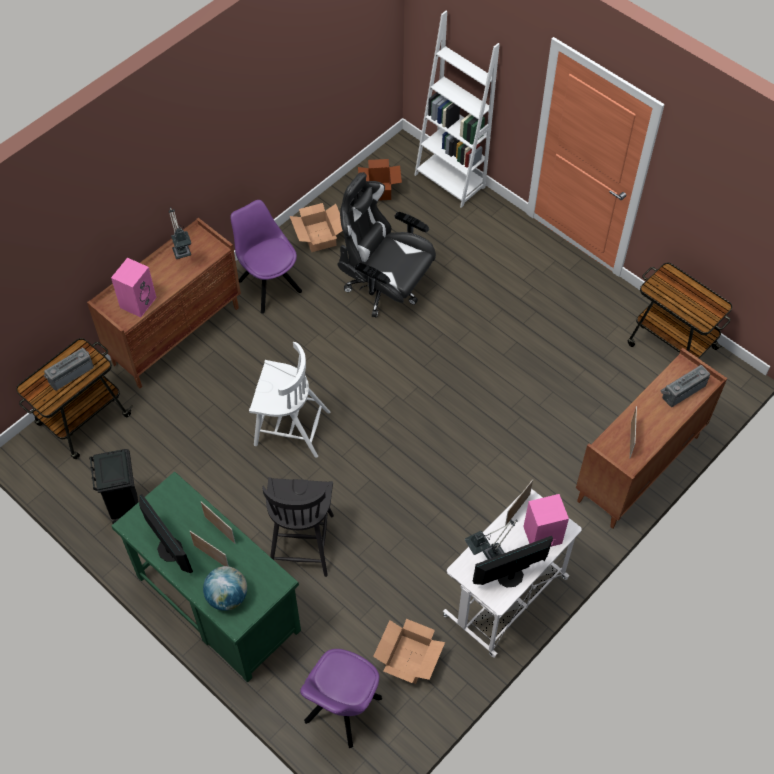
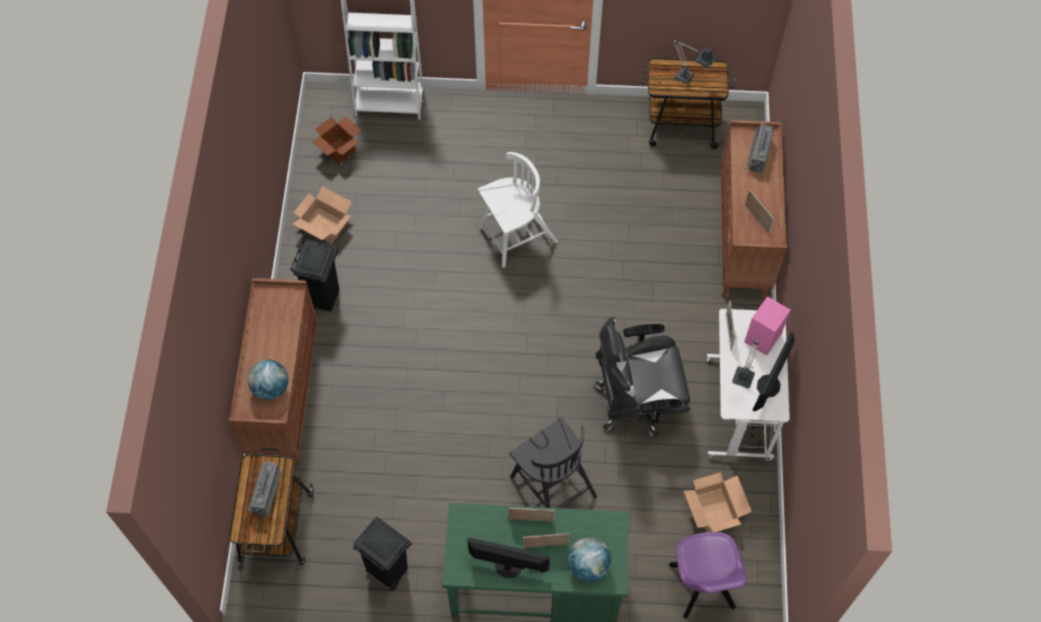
camera: 40 degrees left, 5 degrees up
pink speaker [111,258,157,317] -> globe [247,360,288,400]
table lamp [169,207,191,259] -> table lamp moved to [673,39,717,84]
purple chair [230,200,302,314] -> black trash can [290,240,339,312]
white chair [249,342,331,458] -> white chair moved to [478,152,558,268]
black office chair [338,172,436,318] -> black office chair moved to [594,317,691,438]

